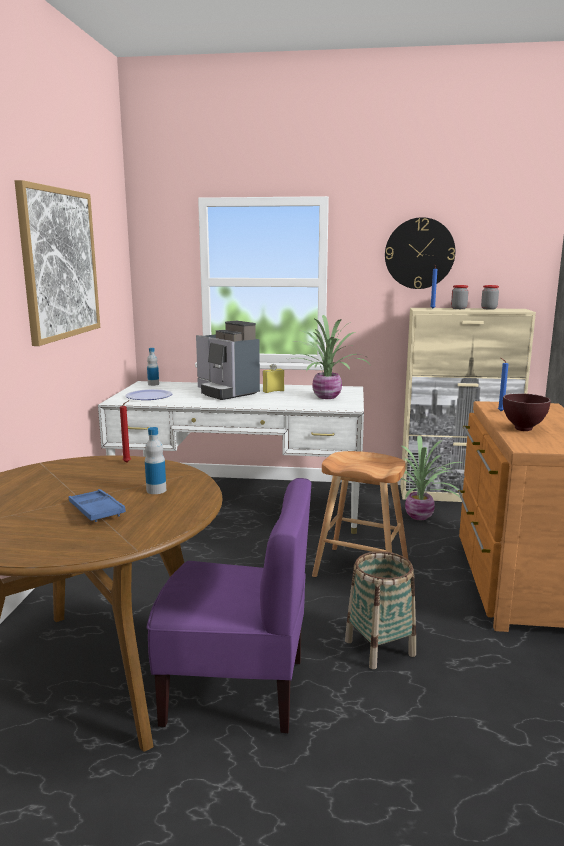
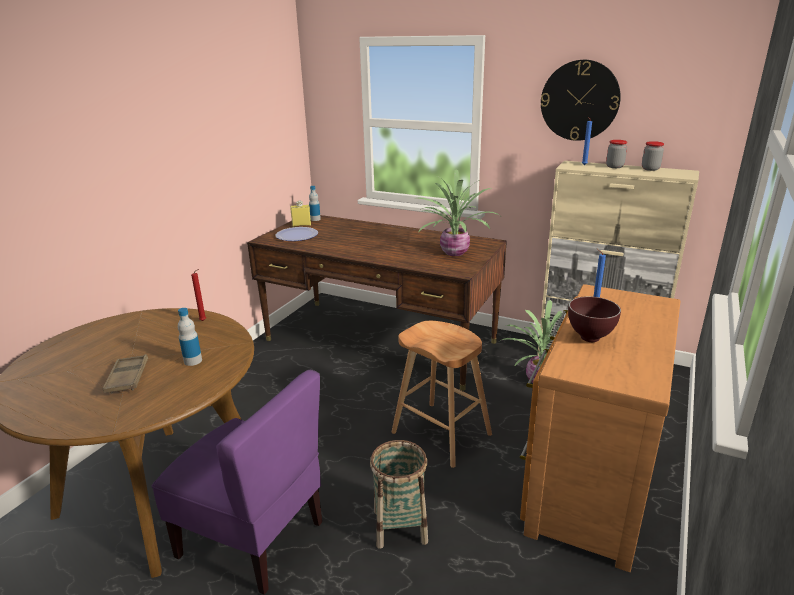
camera: 20 degrees right, 10 degrees up
picture [15,180,100,346] -> none
blue tray [69,489,126,522] -> brown tray [102,354,148,394]
white desk [98,381,364,534] -> brown desk [247,215,507,391]
coffee machine [196,321,260,400] -> none
yellow bottle [263,364,284,393] -> yellow bottle moved to [290,201,311,227]

